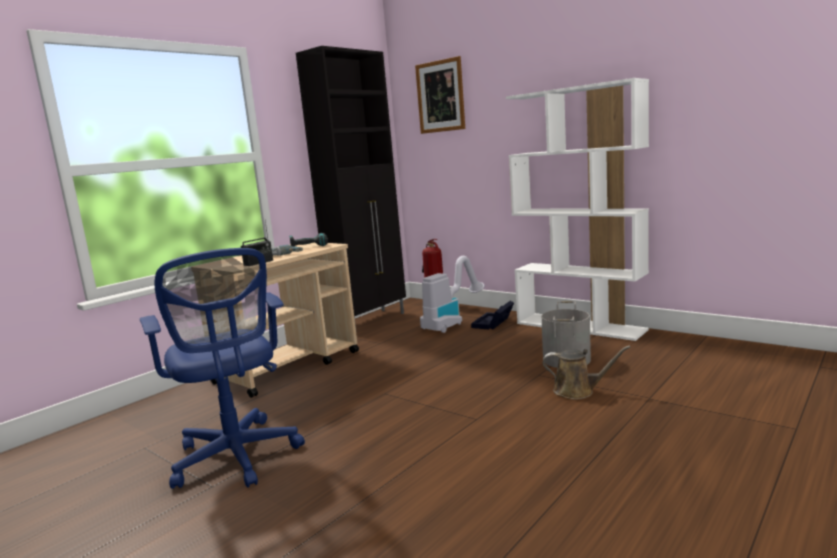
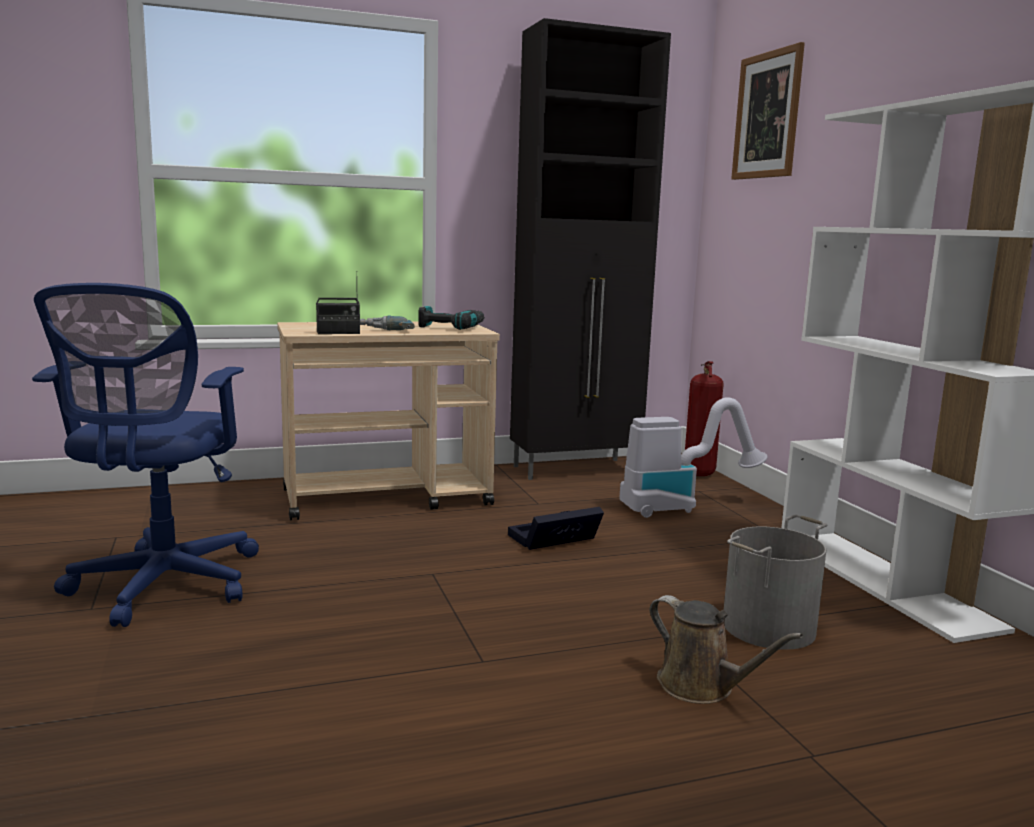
camera: 30 degrees right, 0 degrees up
black storage box [471,301,514,329] -> black storage box moved to [508,507,604,550]

